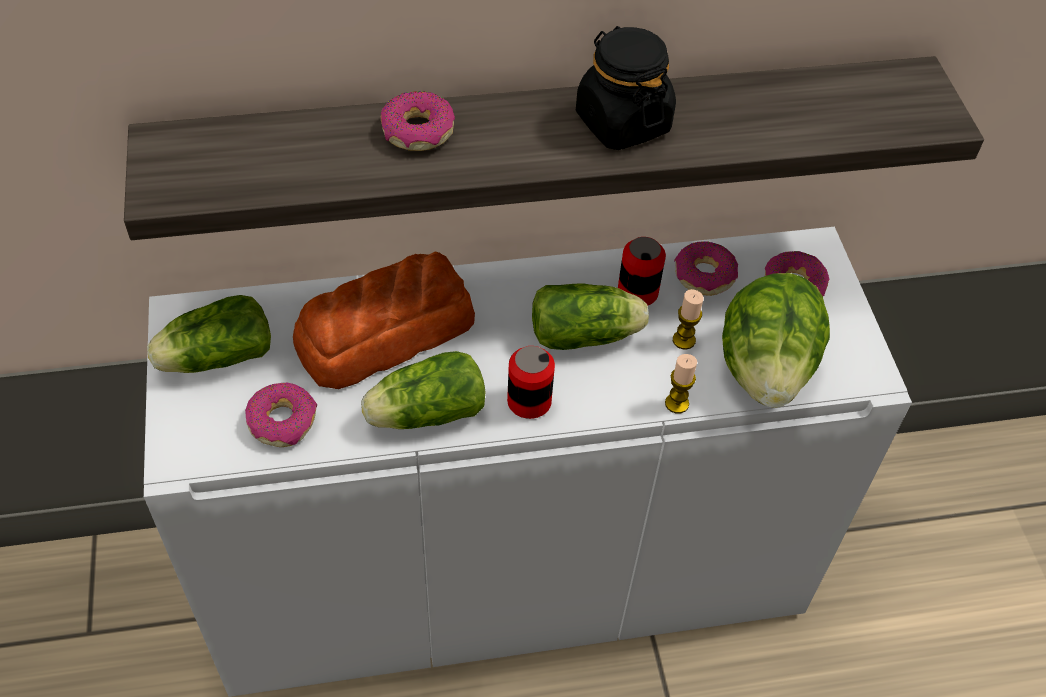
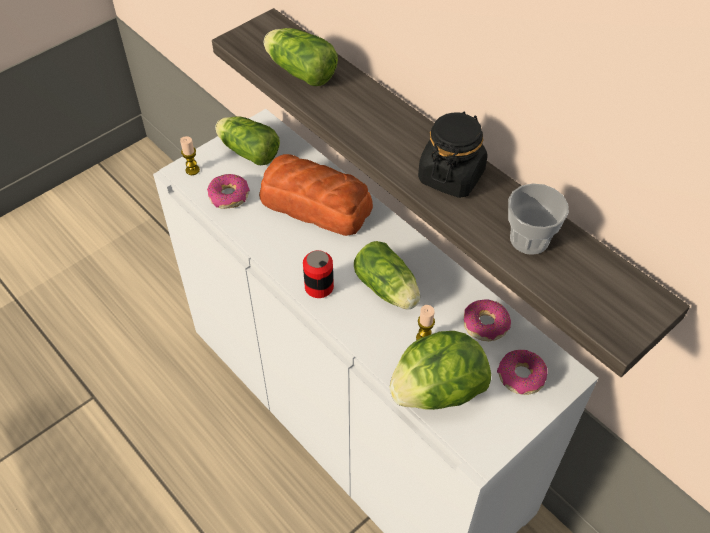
camera: 60 degrees right, 0 degrees up
lettuce [361,351,485,429] -> lettuce moved to [264,28,338,86]
donut [381,91,455,151] -> none
can [618,237,666,306] -> none
candle [665,354,697,414] -> candle moved to [180,136,200,175]
none -> cup [508,183,569,255]

